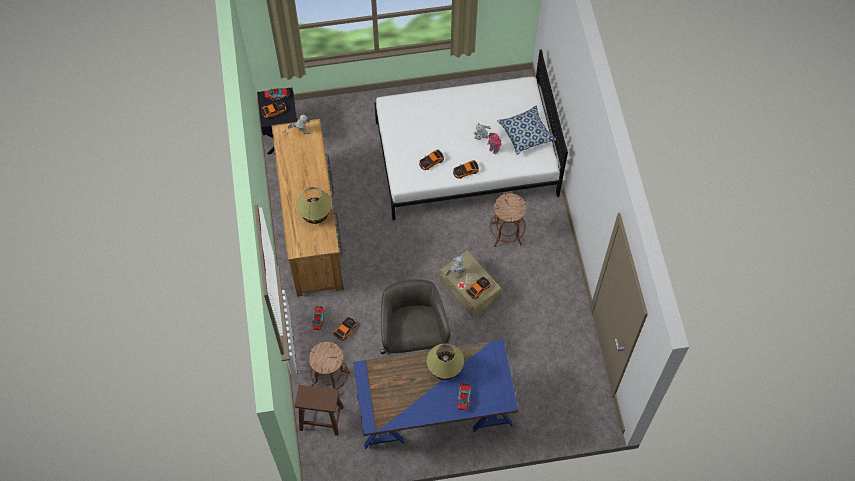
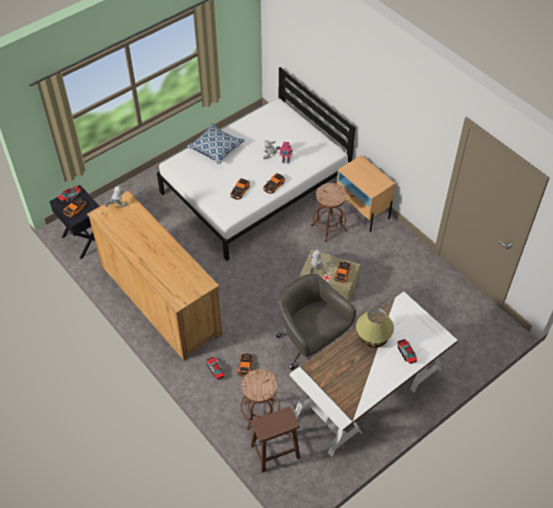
camera: 30 degrees left, 10 degrees down
table lamp [296,187,332,224] -> none
blue desk [353,339,518,449] -> white desk [290,292,458,457]
pillow [497,106,556,155] -> pillow moved to [187,123,245,164]
none -> beige nightstand [337,155,396,232]

